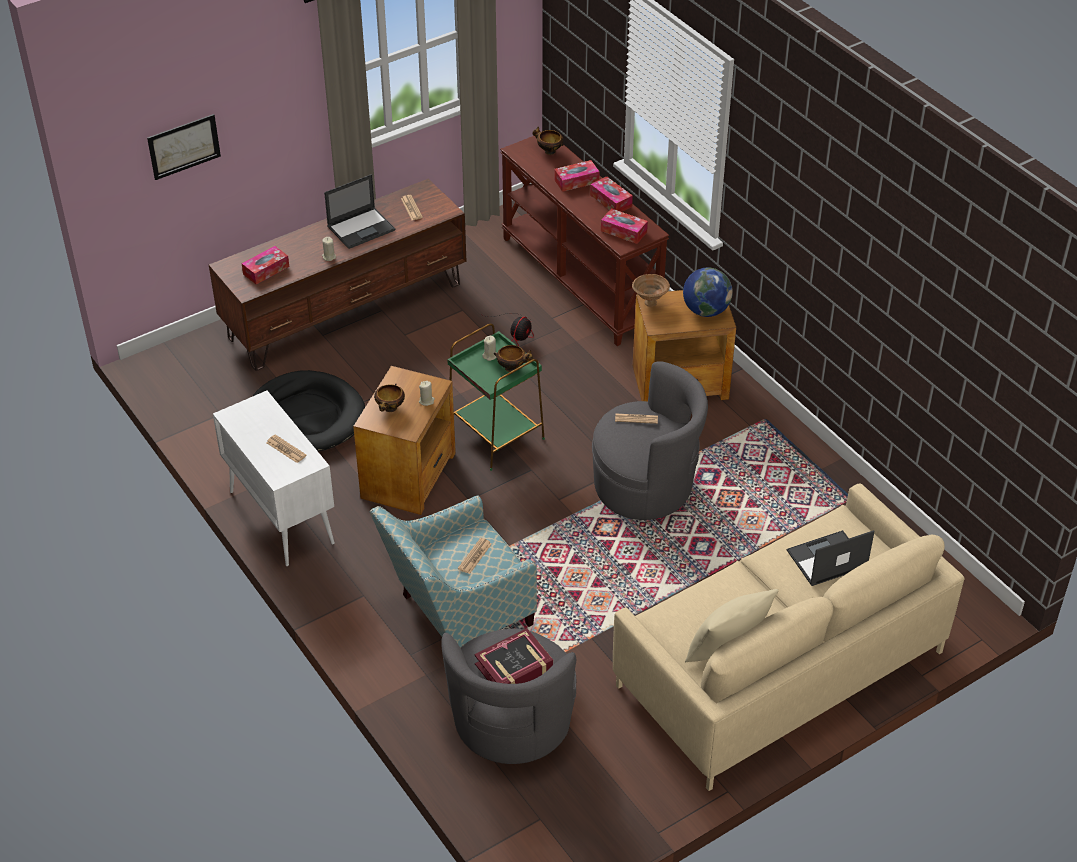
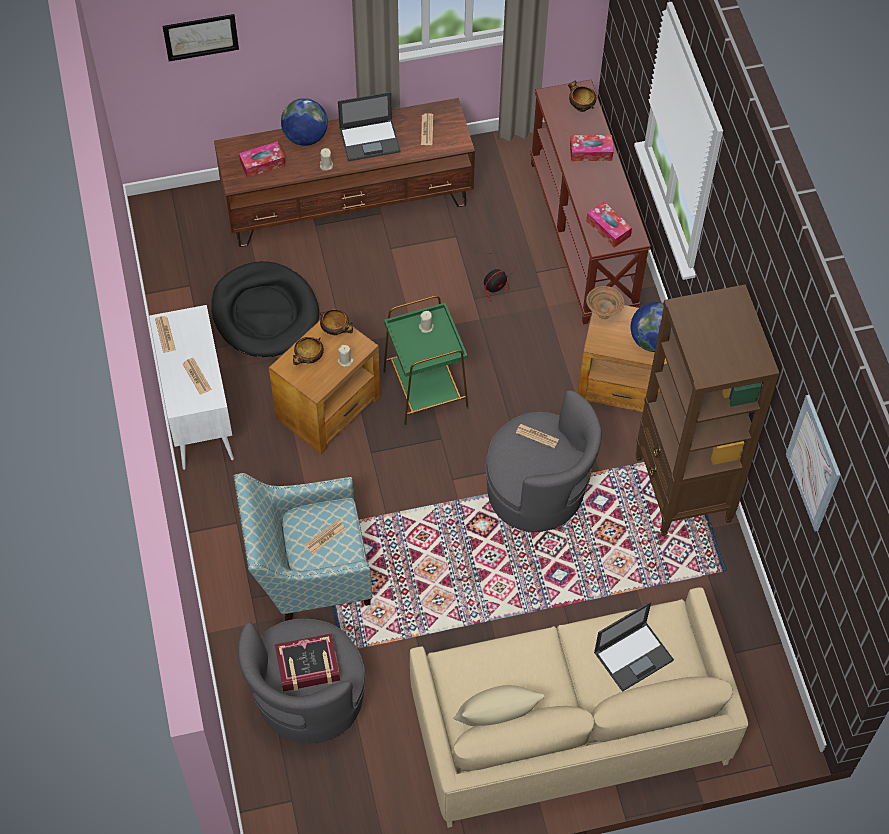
camera: 20 degrees right, 15 degrees up
bowl [494,345,534,372] -> bowl moved to [320,309,353,335]
tissue box [590,176,633,212] -> none
laptop [787,530,874,586] -> laptop turned 150 degrees clockwise [594,601,674,692]
none -> newspaper [155,316,176,353]
none -> globe [281,98,328,146]
none -> brown bookcase [636,284,780,536]
none -> picture [786,395,840,531]

